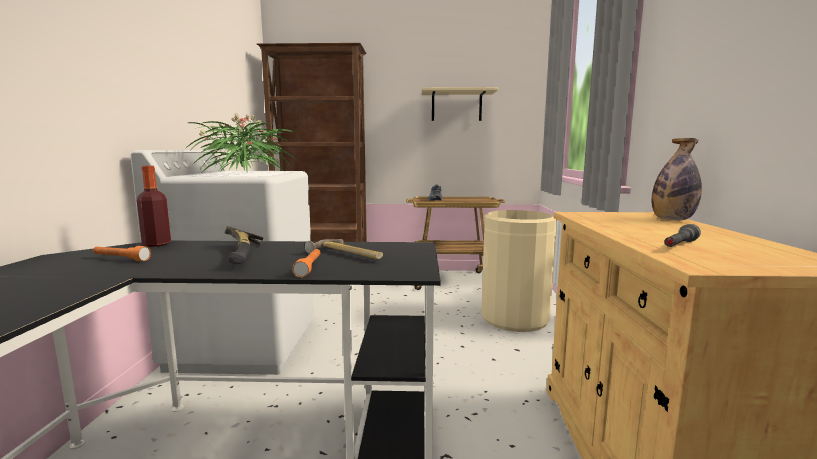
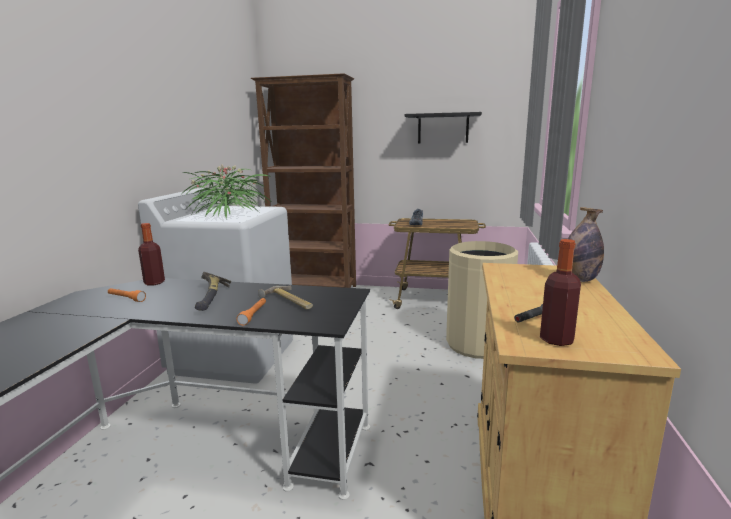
camera: 10 degrees right, 5 degrees up
beige shelf [422,87,498,121] -> black shelf [405,112,482,144]
none -> bottle [540,239,581,346]

